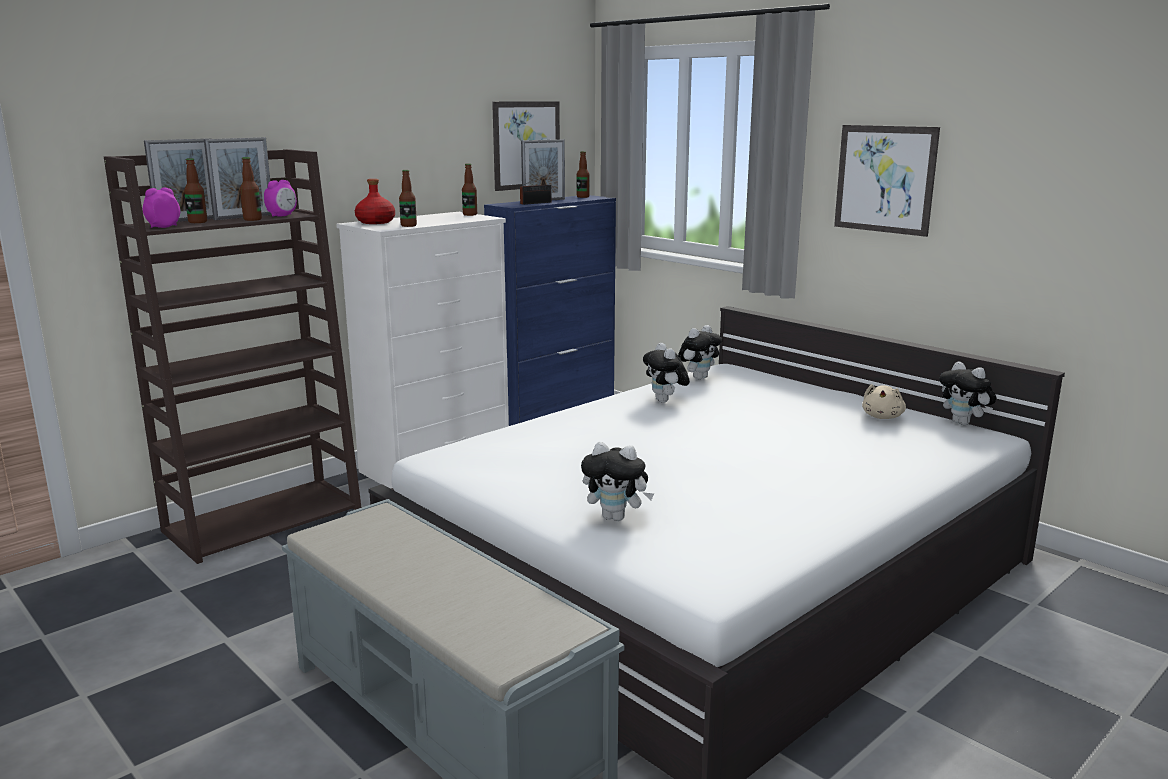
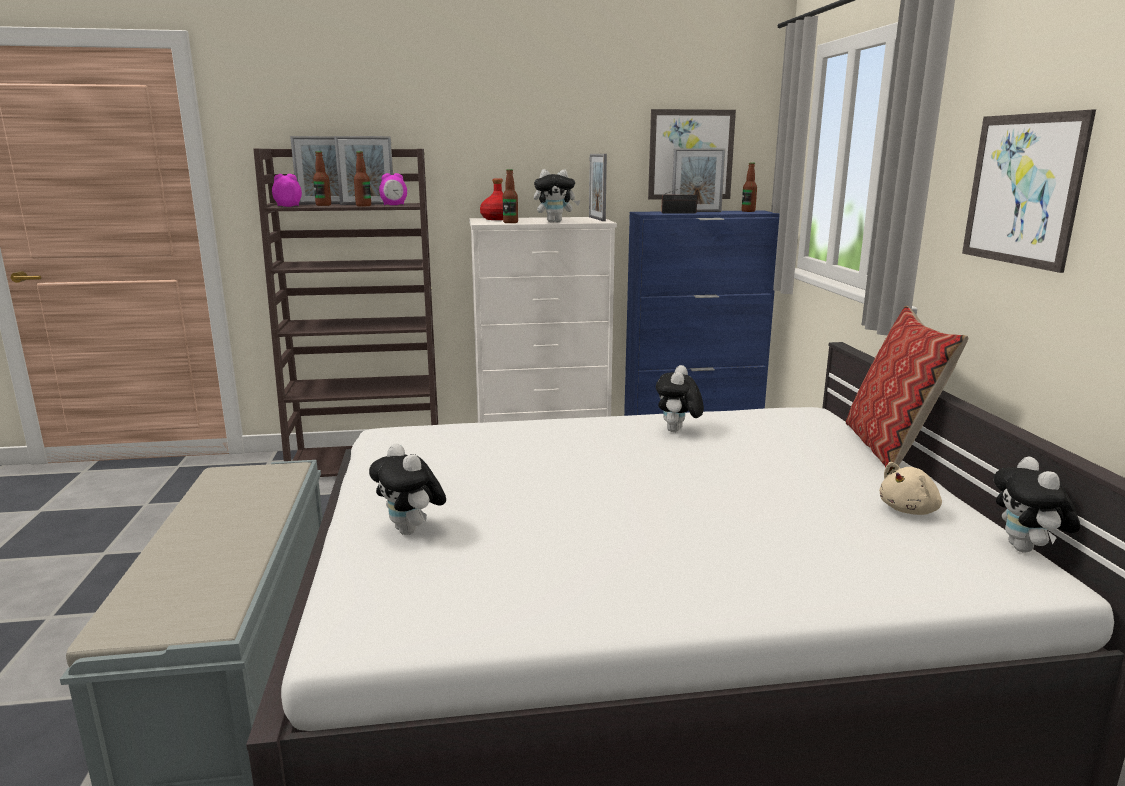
camera: 35 degrees right, 0 degrees up
bottle [462,163,477,216] -> picture frame [589,154,607,221]
plush toy [678,325,722,379] -> plush toy moved to [534,169,580,223]
none -> pillow [846,306,968,468]

